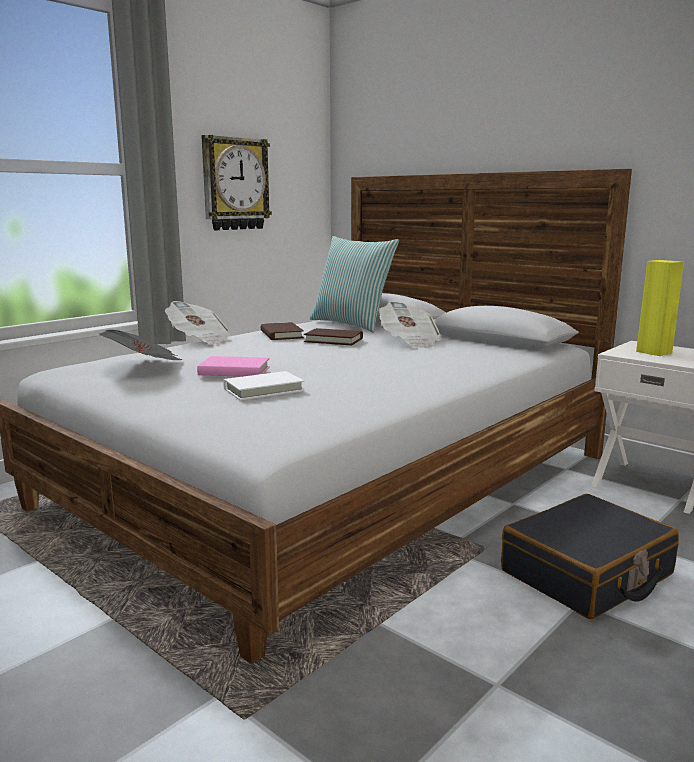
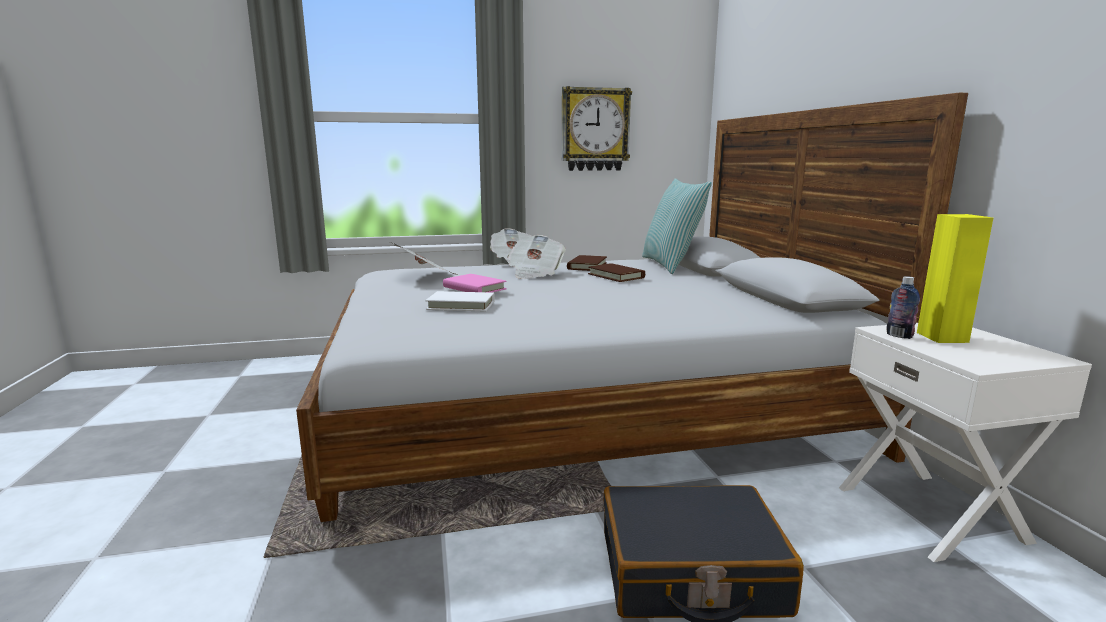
camera: 35 degrees right, 0 degrees up
newspaper [379,301,441,348] -> newspaper moved to [508,235,566,279]
none -> bottle [887,276,920,339]

